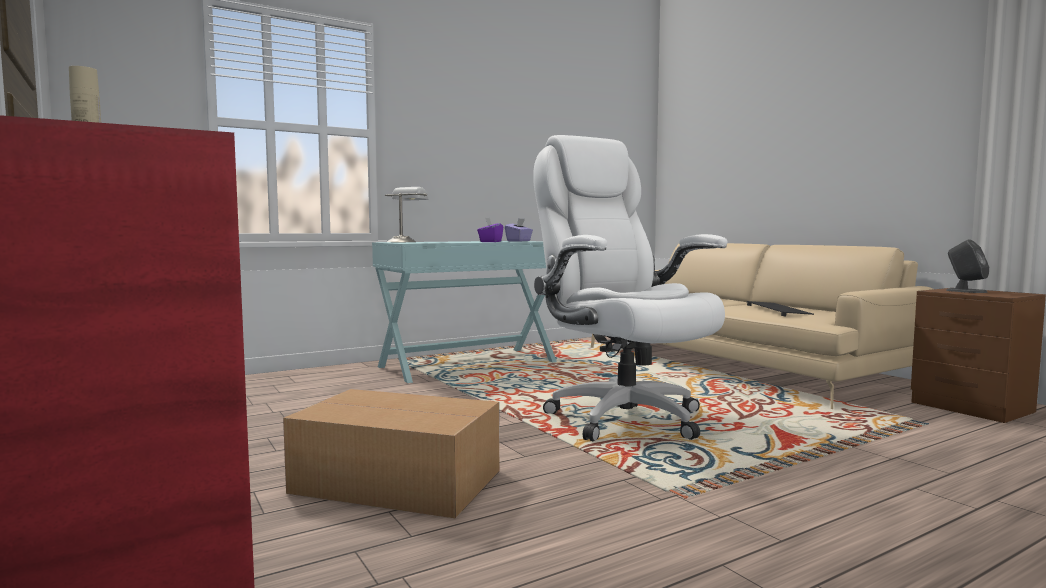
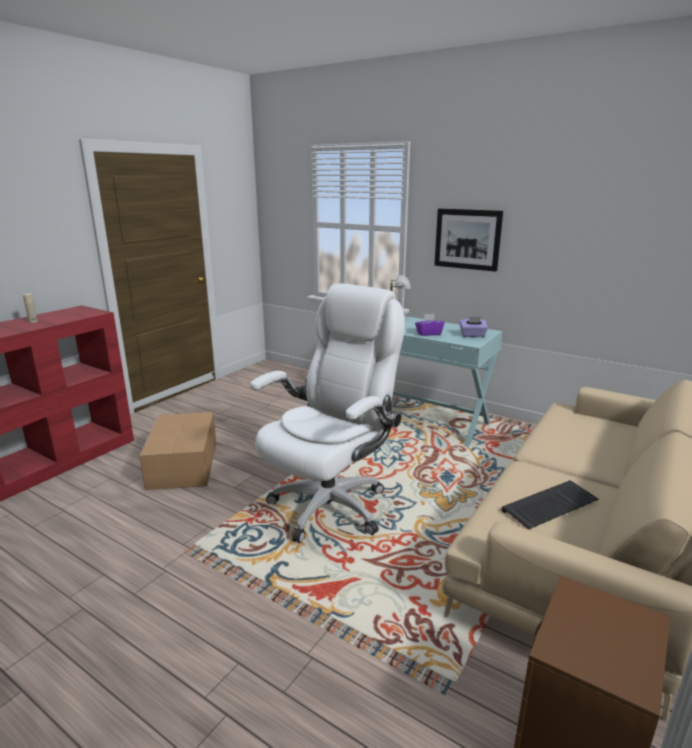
camera: 65 degrees right, 15 degrees up
grey speaker [946,239,989,293] -> none
none -> picture [434,209,503,272]

